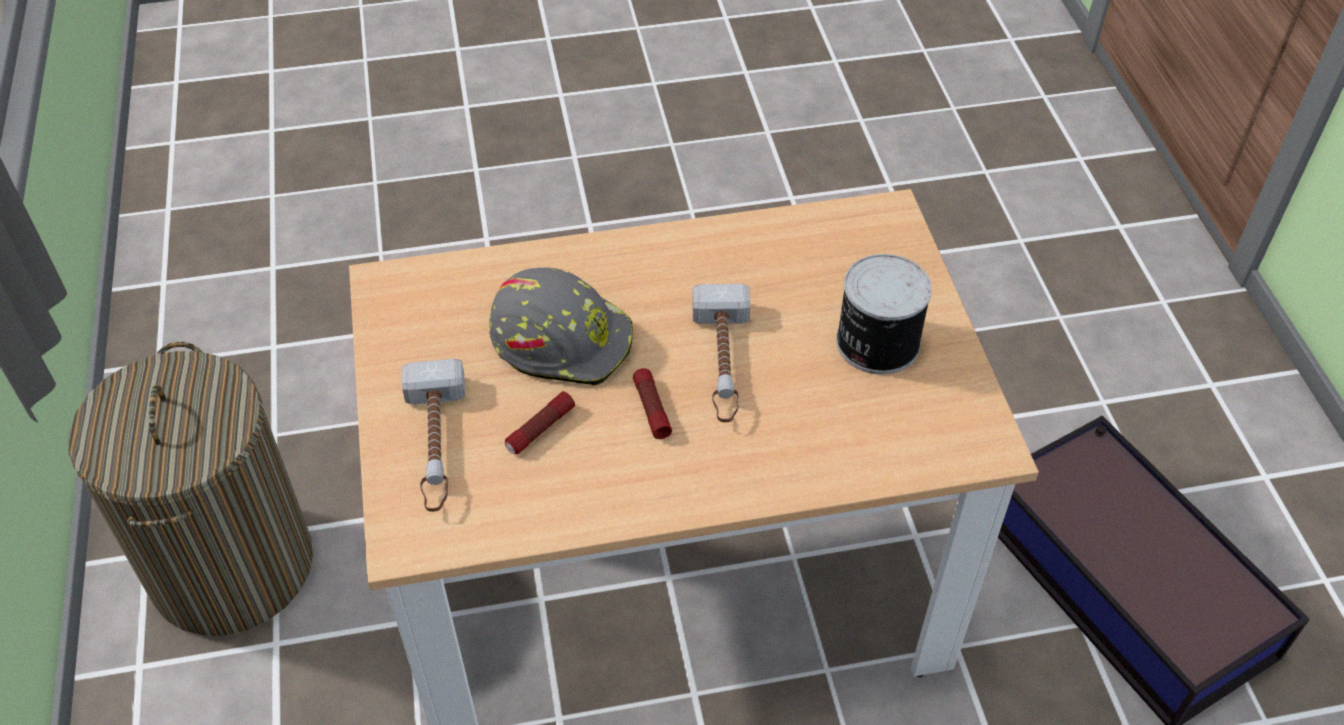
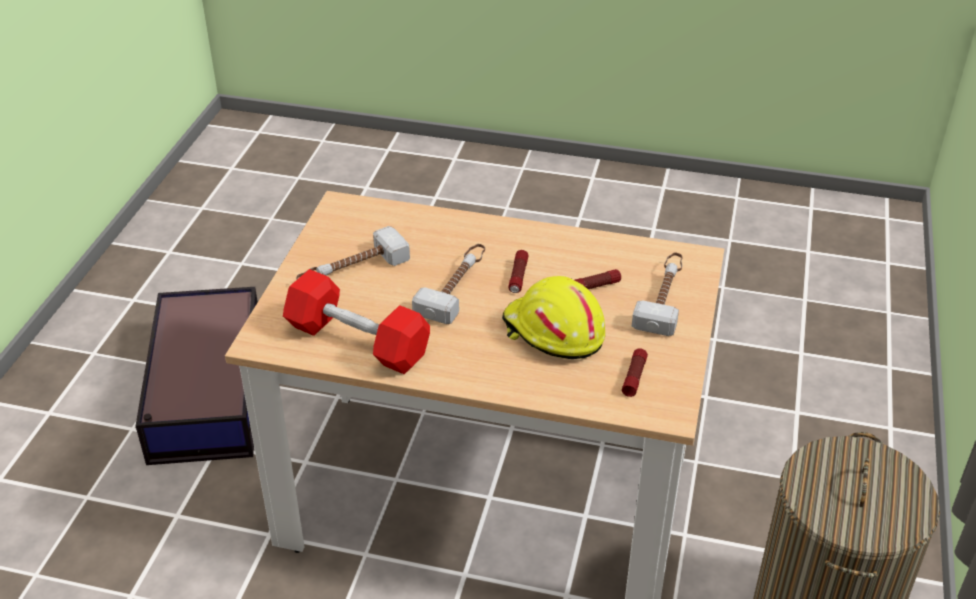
camera: 155 degrees left, 10 degrees down
grey hard hat [489,268,633,386] -> yellow hard hat [502,276,605,359]
can [836,254,932,375] -> hammer [296,226,410,279]
none -> red dumbbell [283,269,430,374]
none -> flashlight [622,348,648,397]

